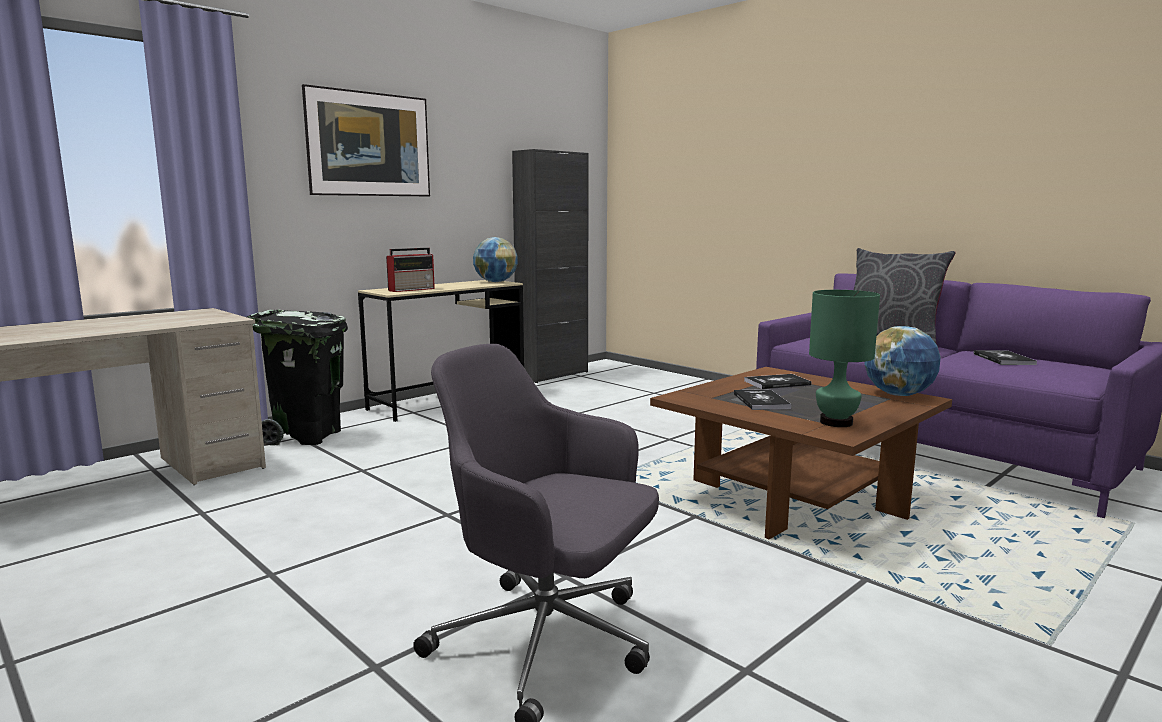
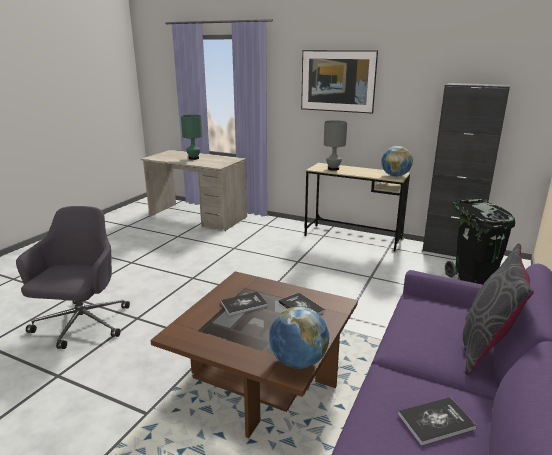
camera: 70 degrees right, 10 degrees up
black trash can [247,309,348,445] -> black trash can moved to [445,199,515,285]
radio [386,248,435,292] -> grey table lamp [324,120,347,171]
green table lamp [809,290,880,427] -> green table lamp moved to [181,115,202,160]

